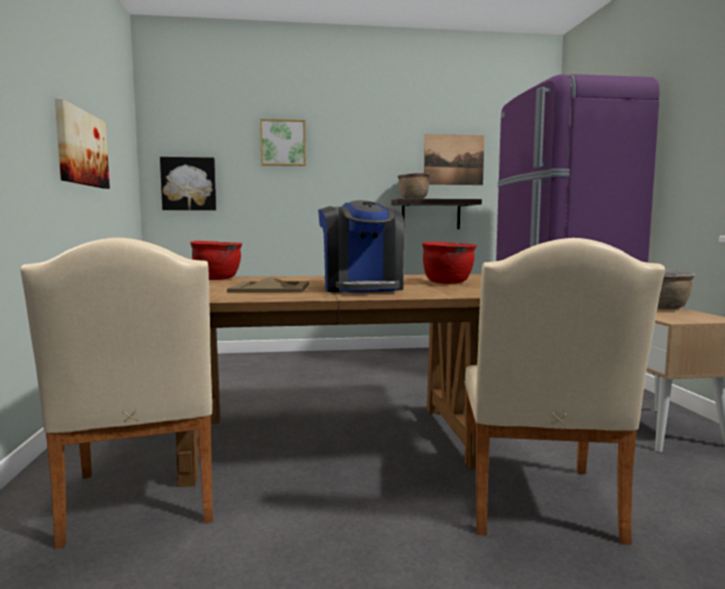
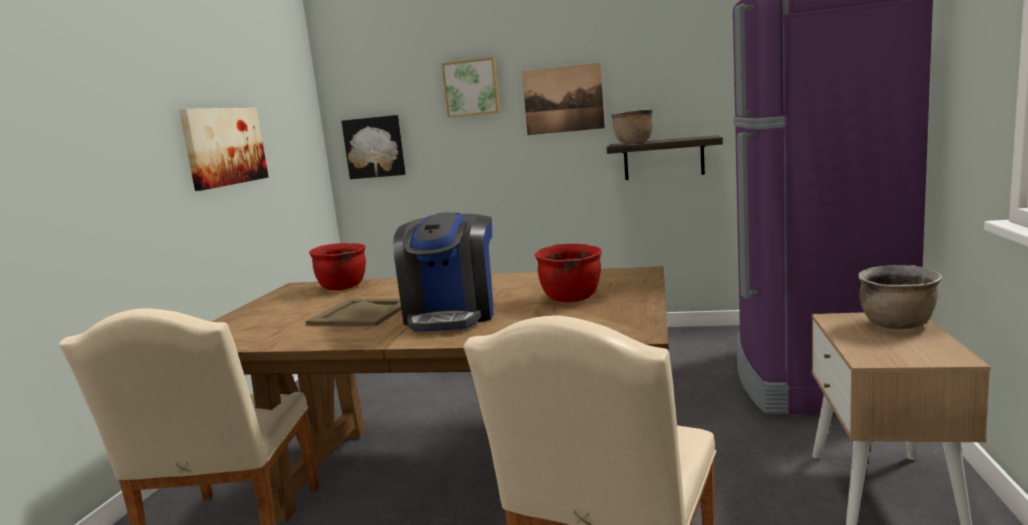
camera: 20 degrees right, 5 degrees up
picture [424,134,484,185] -> picture moved to [522,63,605,135]

